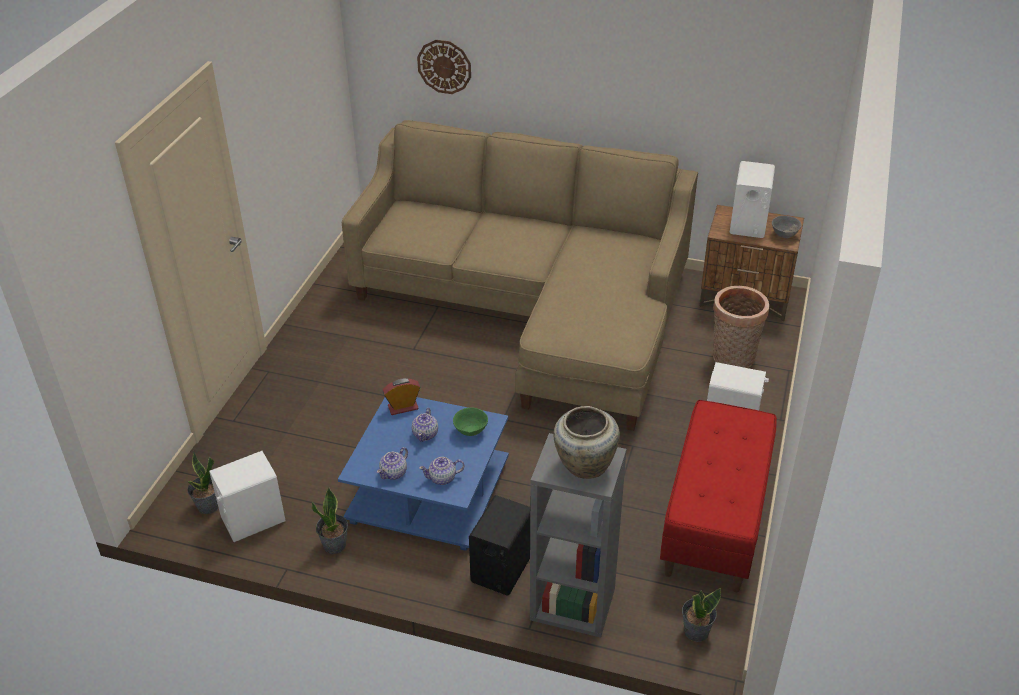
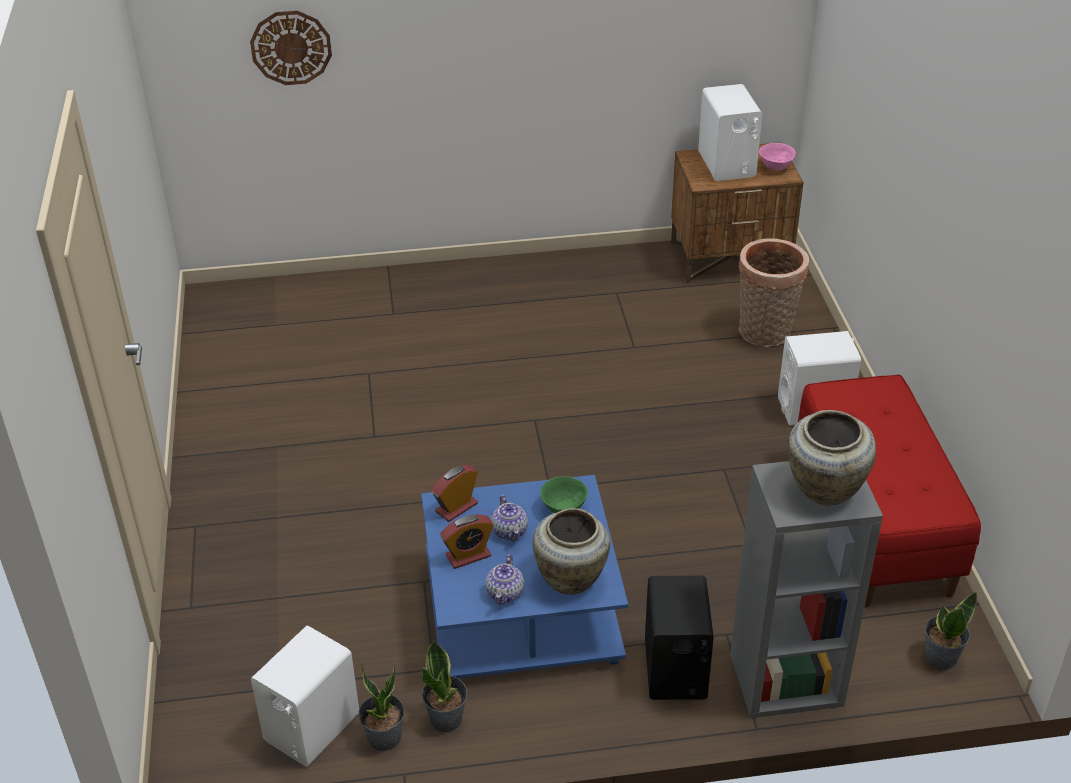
camera: 25 degrees left, 0 degrees up
potted plant [188,451,218,514] -> potted plant moved to [358,664,405,751]
beige sofa [342,120,698,431] -> none
teapot [419,457,465,485] -> beige vase [533,508,610,595]
grey bowl [772,216,802,238] -> pink bowl [759,143,796,171]
none -> alarm clock [440,514,494,569]

